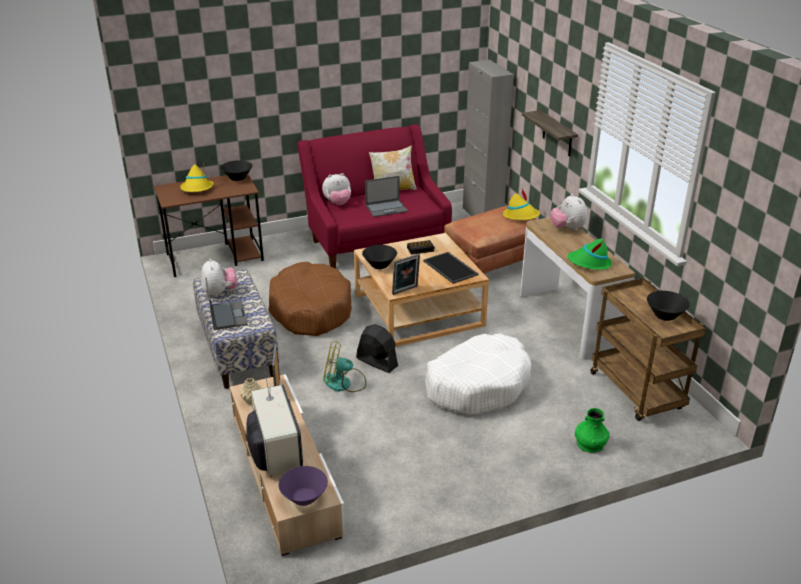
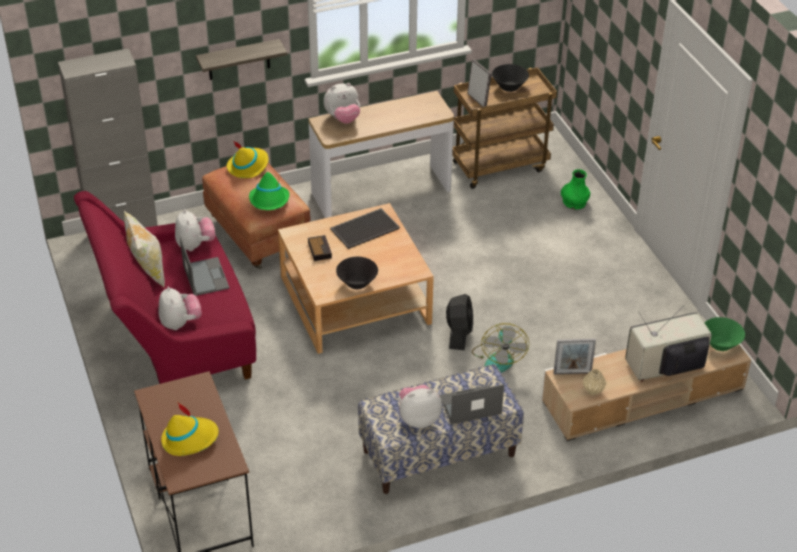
camera: 90 degrees left, 10 degrees up
black bowl [221,160,252,181] -> none
brown dog bed [268,262,352,336] -> none
purple bowl [279,466,328,506] -> green bowl [705,317,745,351]
black fan [356,324,398,373] -> black fan turned 150 degrees clockwise [446,294,473,350]
picture frame [392,254,420,295] -> picture frame moved to [467,59,492,107]
white dog bed [425,334,531,414] -> none
green hat [568,238,612,270] -> green hat moved to [249,171,289,210]
none -> plush toy [175,209,216,251]

